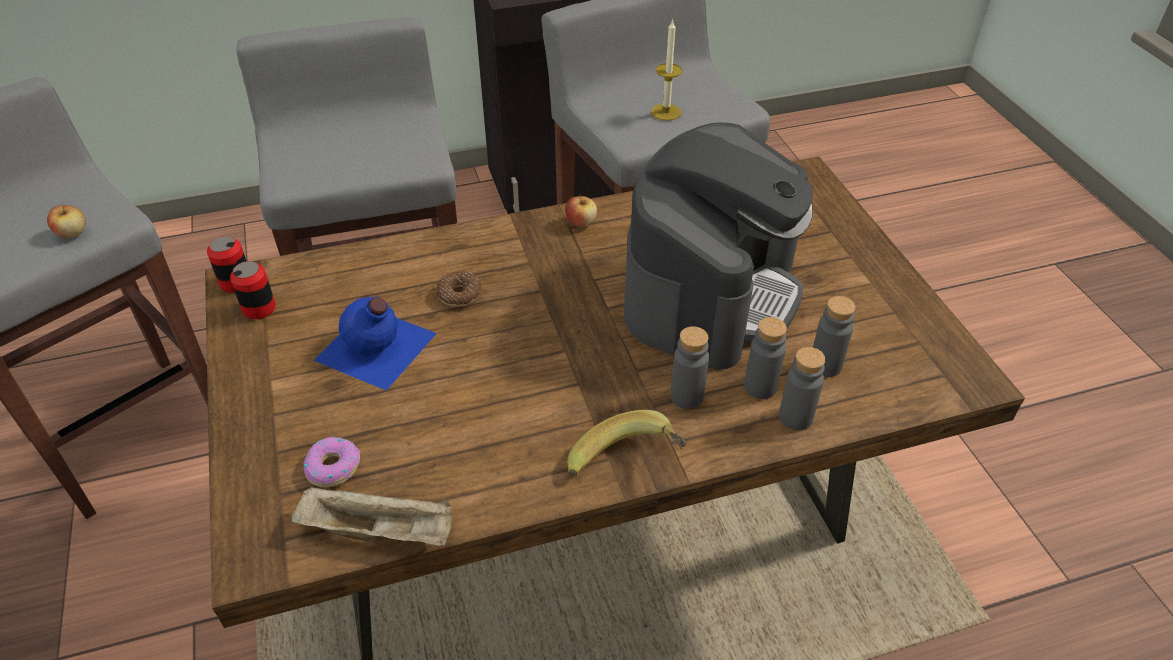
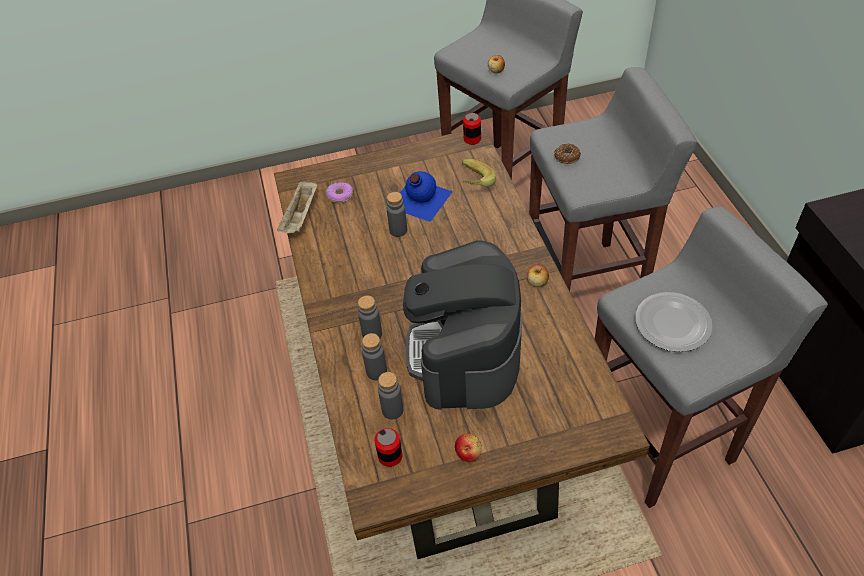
camera: 95 degrees right, 5 degrees up
can [230,261,276,319] -> can moved to [374,428,402,467]
donut [436,271,482,307] -> donut moved to [554,143,581,164]
banana [567,410,686,477] -> banana moved to [462,159,496,186]
coffee machine [624,123,813,370] -> coffee machine turned 60 degrees clockwise [403,240,522,410]
candle [651,19,682,121] -> plate [635,292,713,352]
grey bottle [779,347,826,430] -> grey bottle moved to [387,192,407,237]
none -> apple [455,434,482,462]

